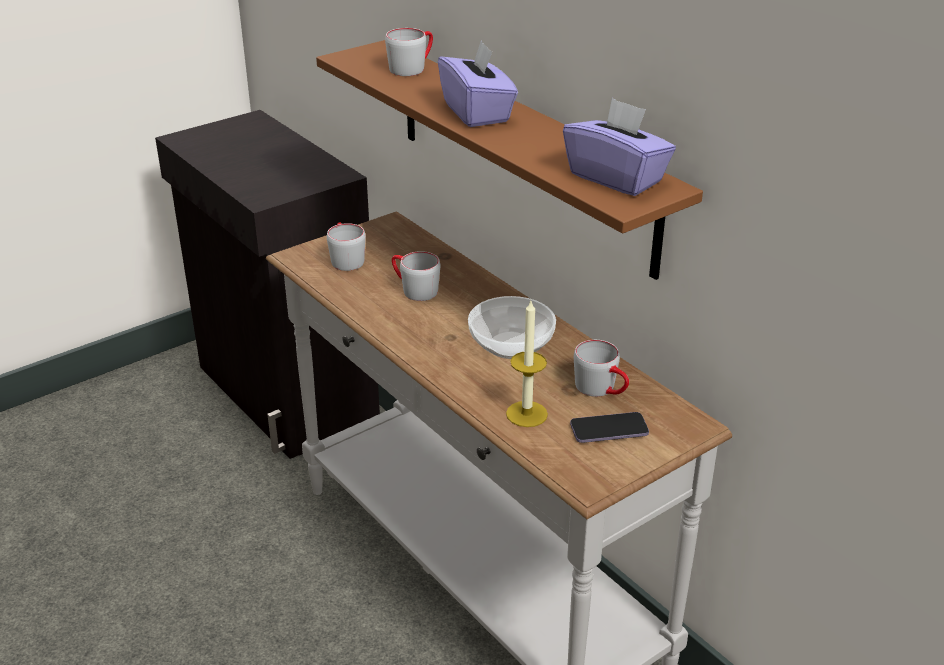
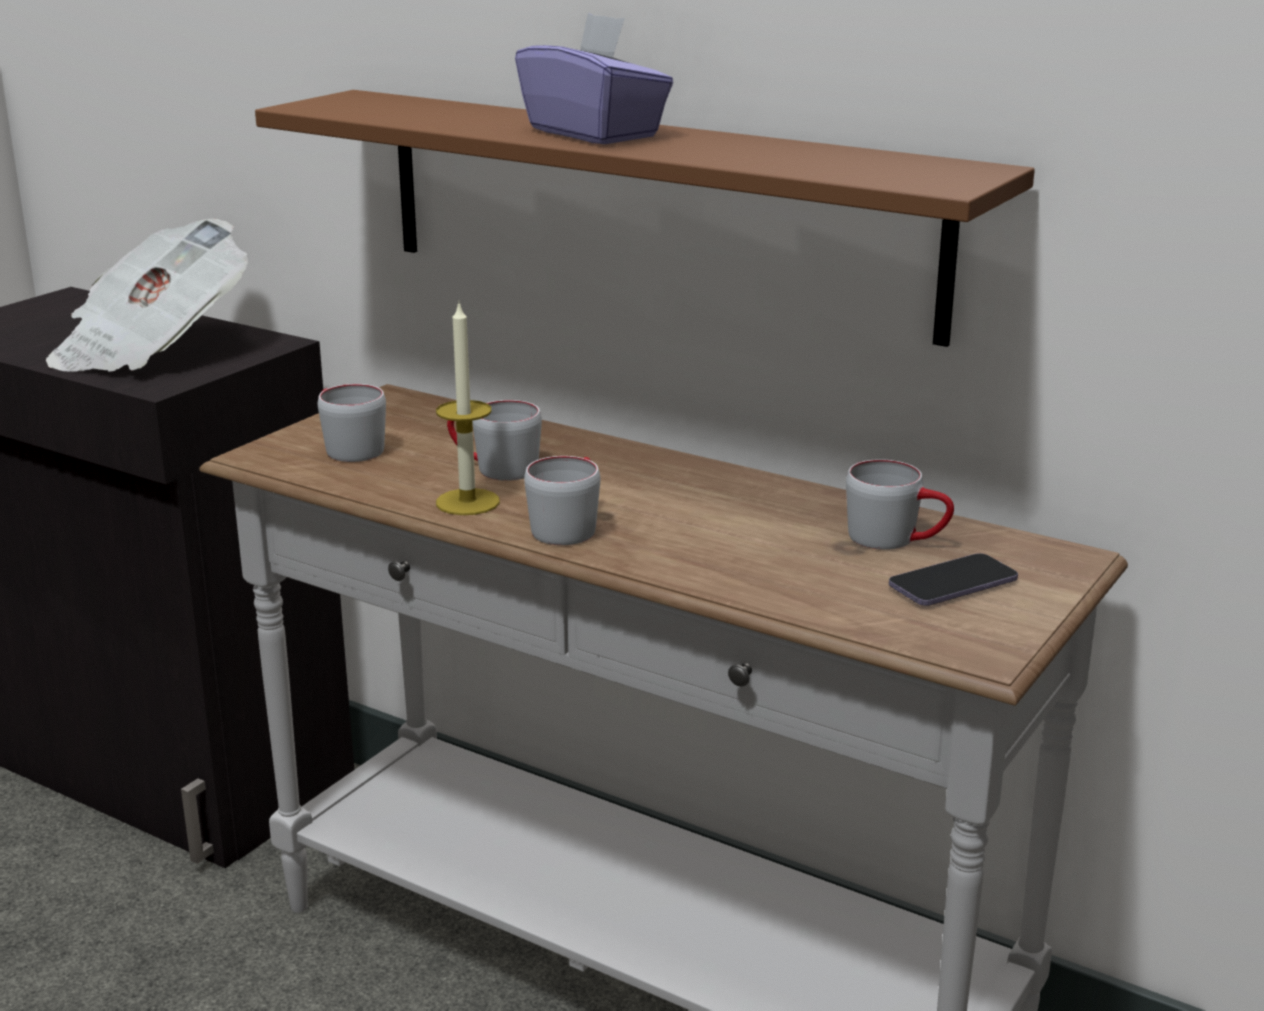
camera: 20 degrees left, 10 degrees down
grey mug [385,28,433,76] -> grey mug moved to [524,456,600,545]
bowl [468,296,556,359] -> none
candle [506,301,548,427] -> candle moved to [436,304,500,515]
purple tissue box [563,98,676,196] -> none
none -> newspaper [46,218,248,372]

